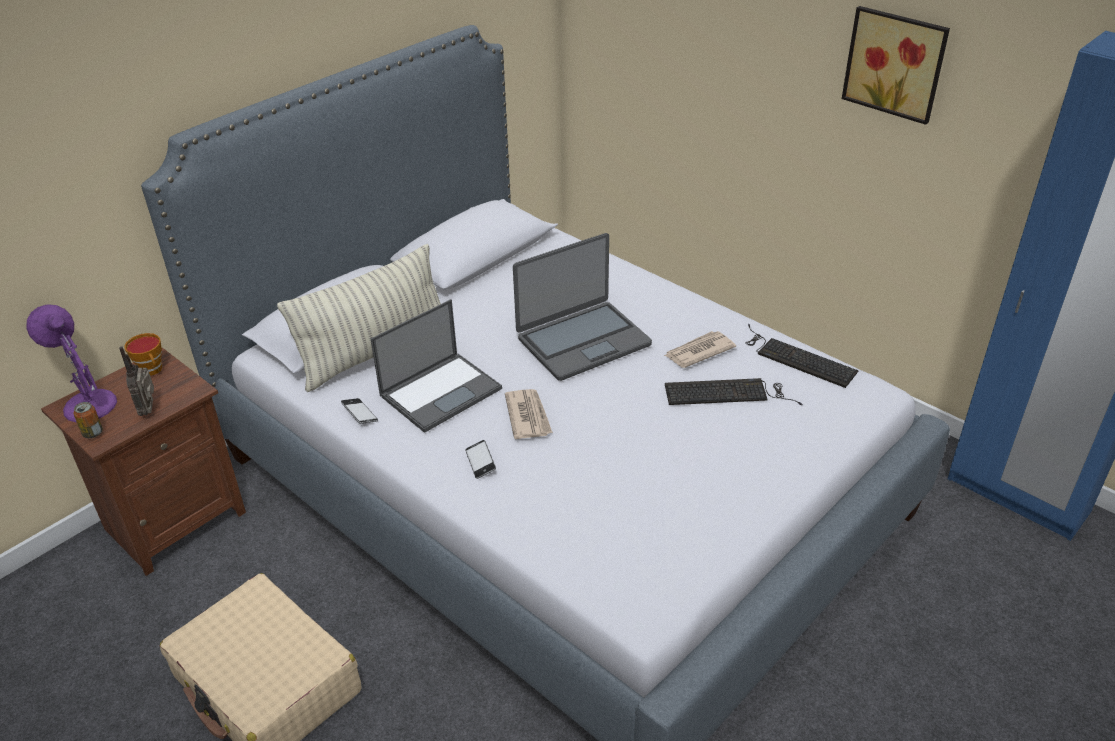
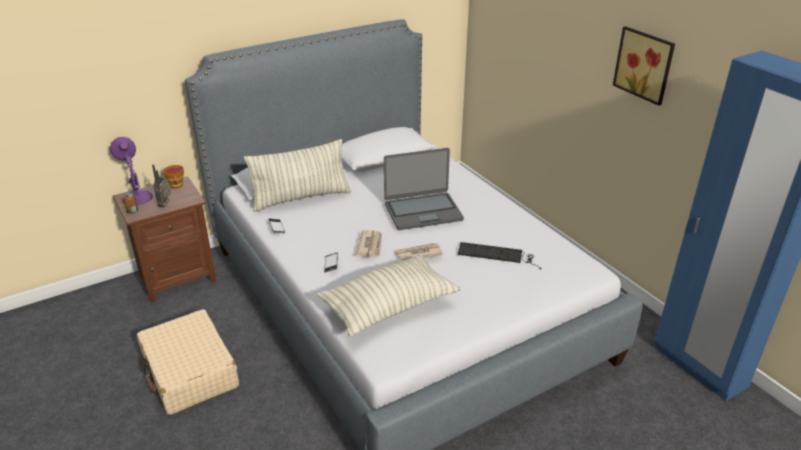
camera: 15 degrees right, 5 degrees down
laptop [371,299,502,433] -> none
newspaper [664,331,736,368] -> newspaper moved to [395,243,443,261]
keyboard [745,324,858,388] -> none
none -> pillow [317,254,460,337]

